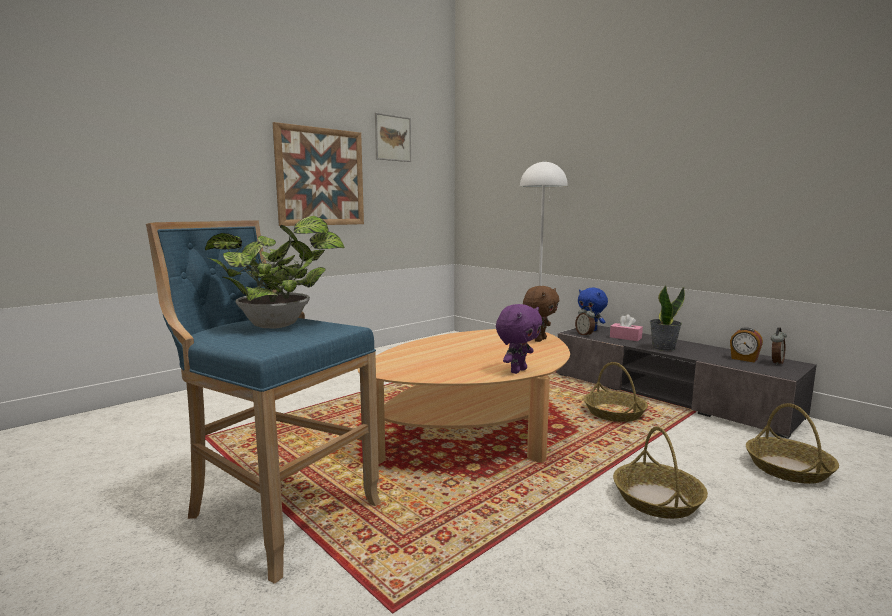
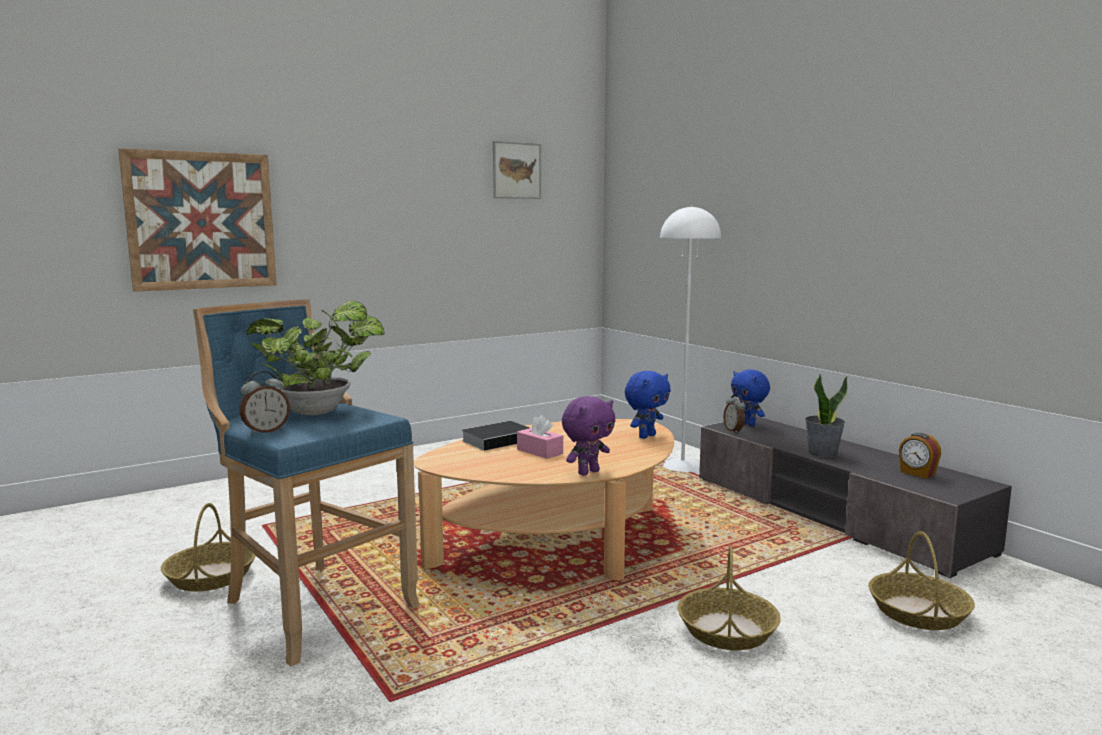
camera: 10 degrees right, 0 degrees up
picture [273,122,364,226] -> picture moved to [118,148,277,292]
brown plush toy [523,286,559,342] -> blue plush toy [625,371,671,439]
basket [584,362,648,422] -> basket moved to [161,503,256,591]
pink tissue box [610,314,643,341] -> pink tissue box moved to [517,415,563,459]
alarm clock [771,328,787,365] -> alarm clock moved to [239,371,290,435]
none -> book [462,421,529,451]

